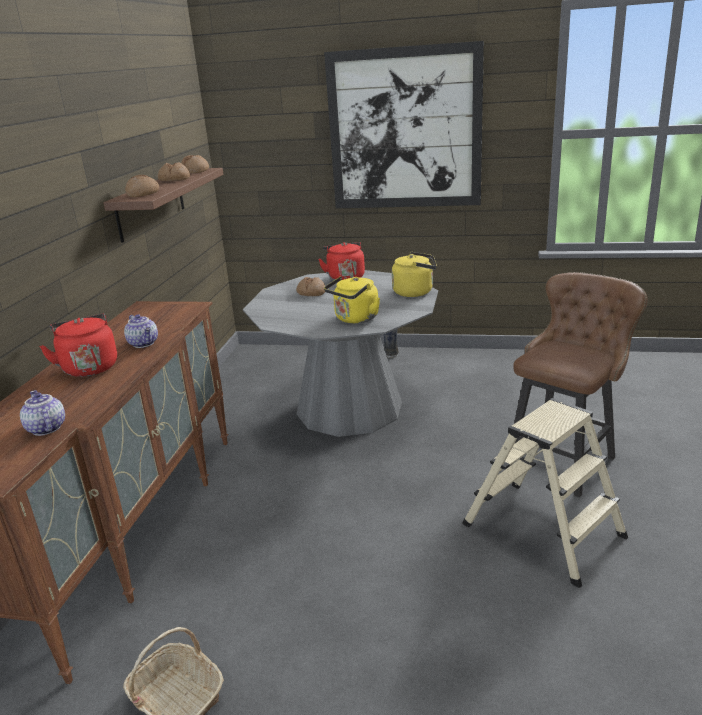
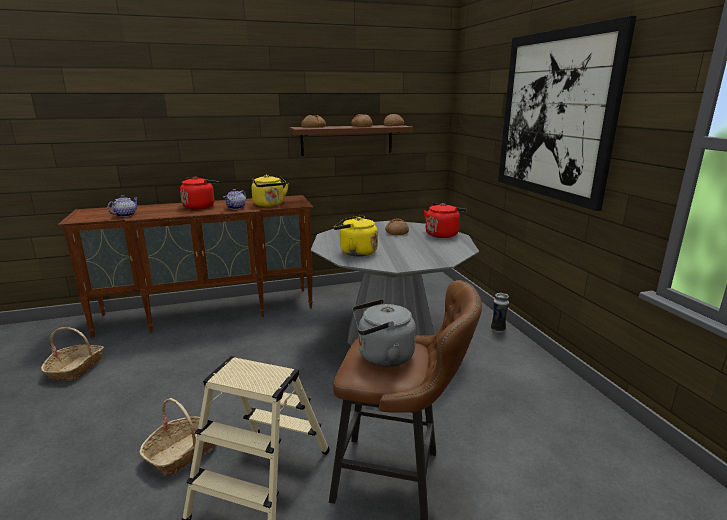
camera: 60 degrees right, 5 degrees down
yellow kettle [392,252,437,297] -> yellow kettle moved to [251,175,289,207]
none -> basket [139,398,214,477]
none -> grey kettle [352,299,416,367]

